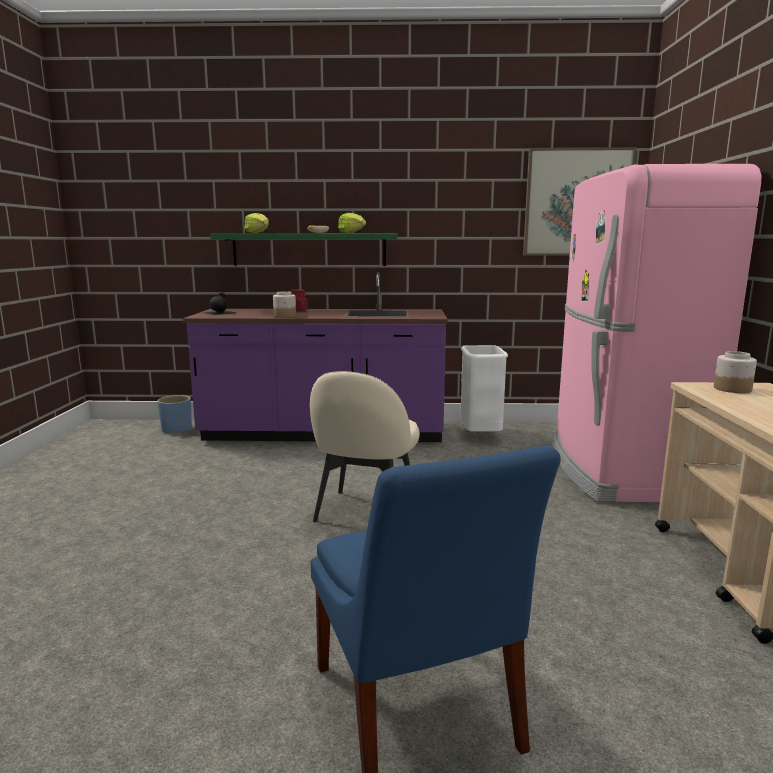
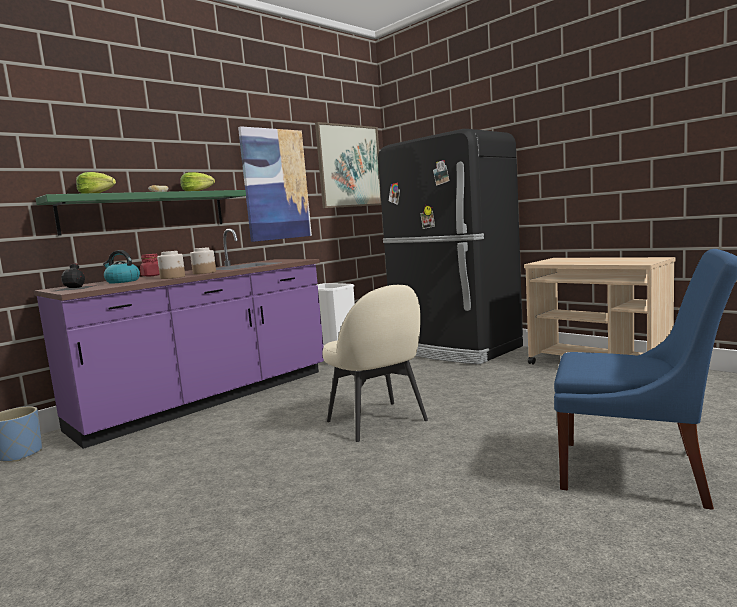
camera: 45 degrees left, 5 degrees down
pink fridge [552,164,761,502] -> black fridge [378,129,523,364]
jar [714,351,757,393] -> jar moved to [190,247,216,274]
none -> kettle [103,250,140,284]
none -> picture [238,126,312,242]

